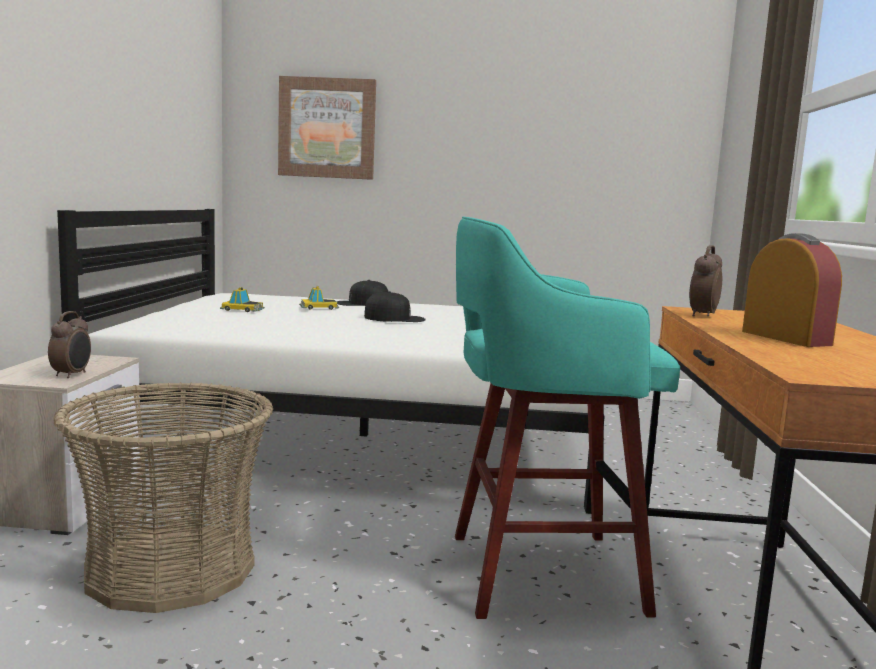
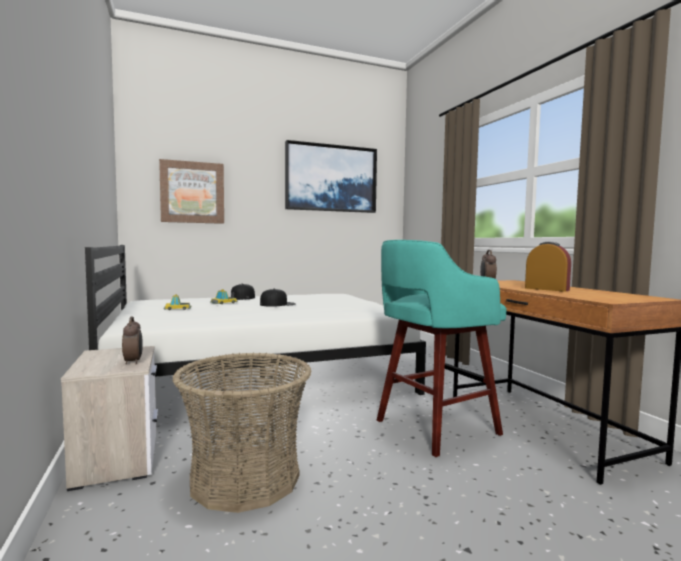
camera: 25 degrees left, 5 degrees down
none -> picture [285,140,377,213]

